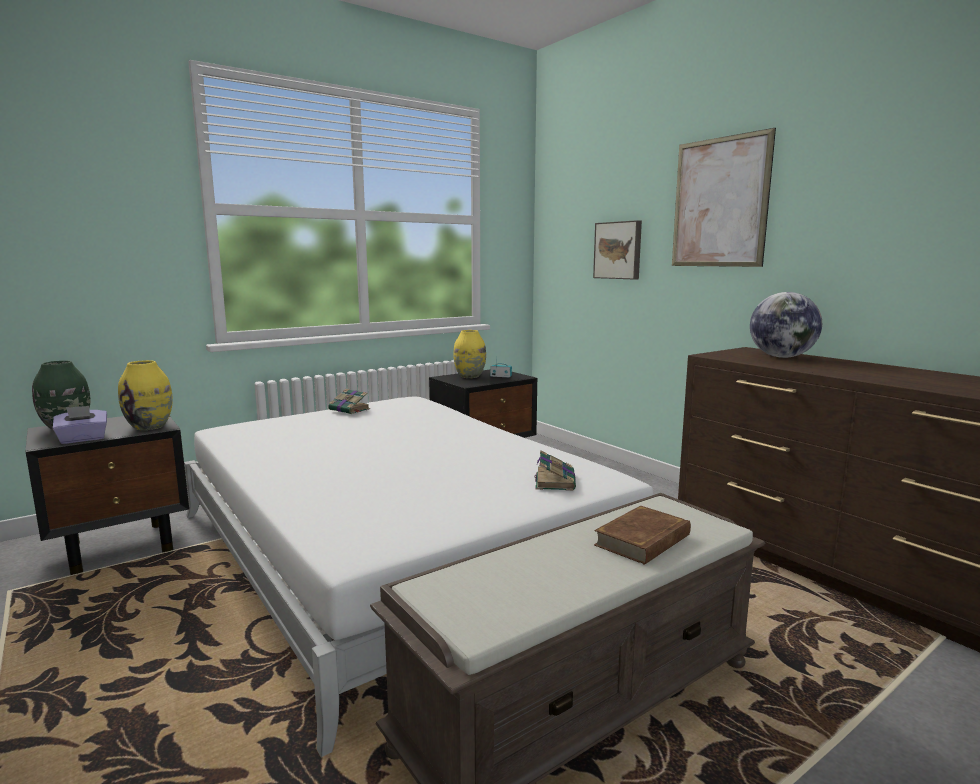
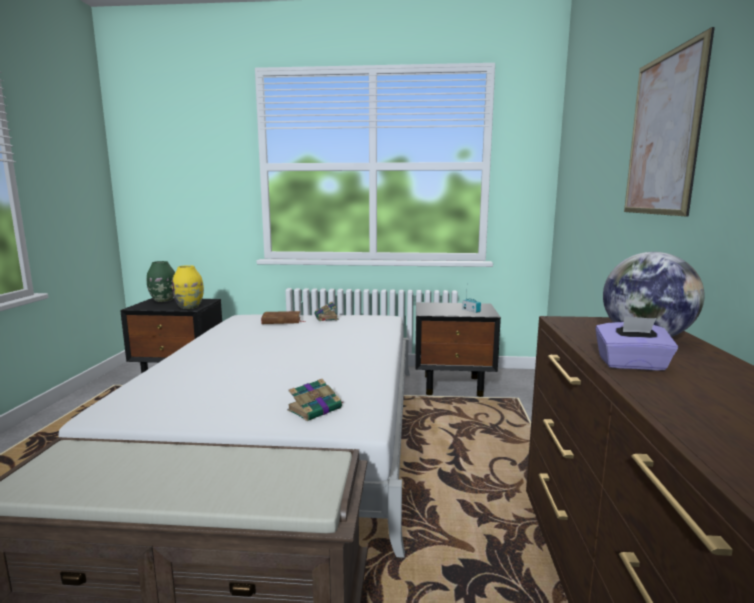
camera: 40 degrees right, 0 degrees up
purple tissue box [53,406,107,444] -> purple tissue box moved to [595,316,678,370]
yellow vase [453,330,486,378] -> none
picture [593,220,642,280] -> none
brown book [594,506,691,565] -> brown book moved to [261,311,305,324]

